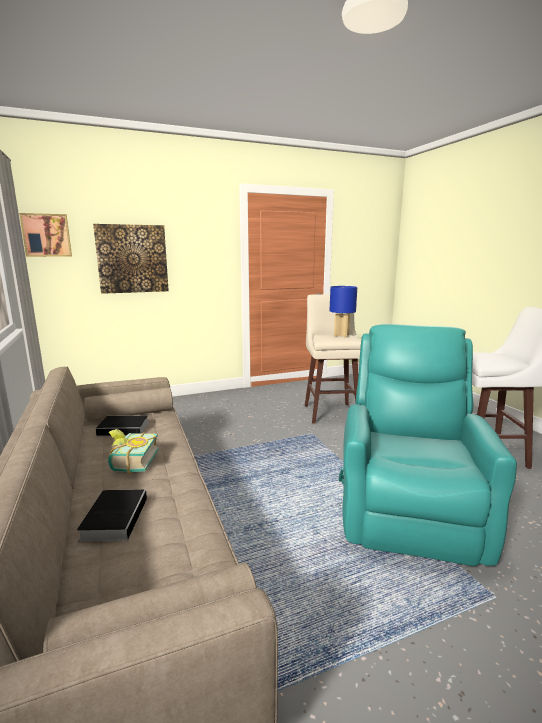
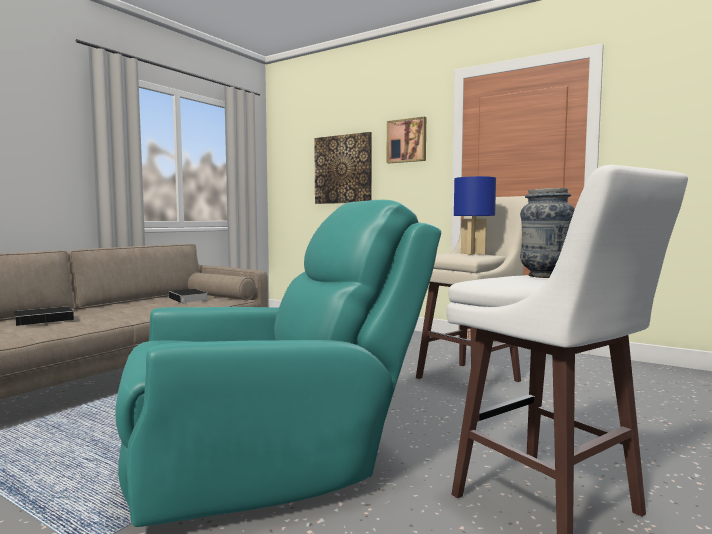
camera: 55 degrees right, 10 degrees down
picture [19,213,72,257] -> picture moved to [387,117,426,163]
book [108,429,159,474] -> none
none -> vase [520,188,575,278]

